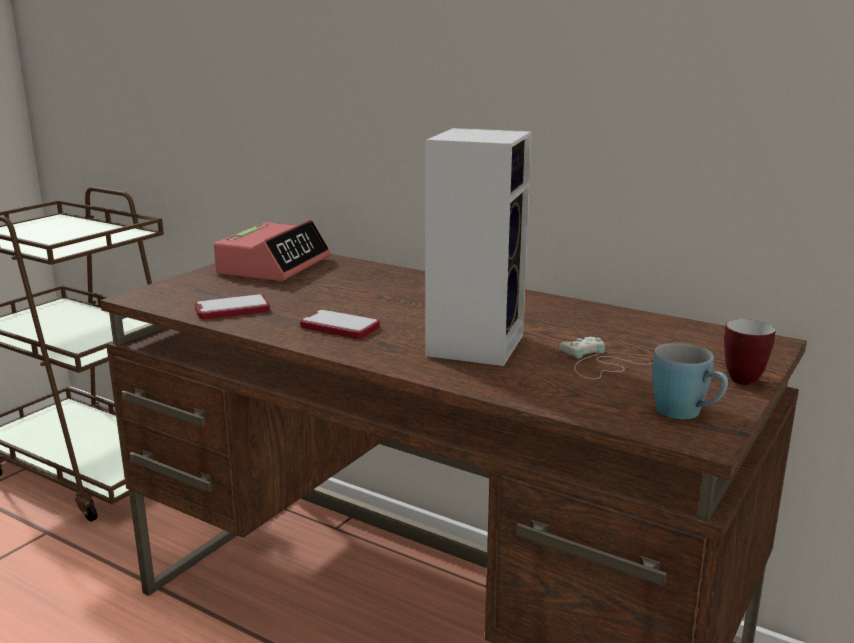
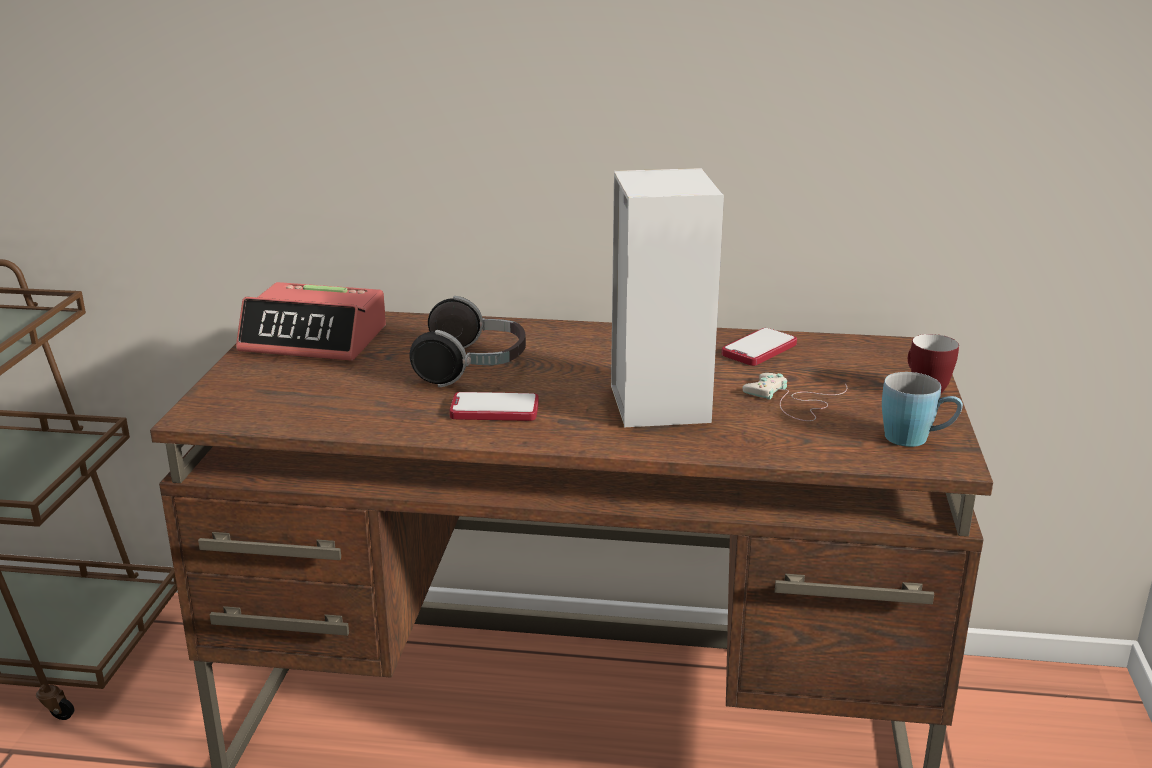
camera: 25 degrees left, 5 degrees up
phone [195,294,270,319] -> phone moved to [722,328,797,366]
alarm clock [214,220,331,281] -> alarm clock turned 105 degrees clockwise [236,282,386,361]
none -> headphones [409,296,526,387]

